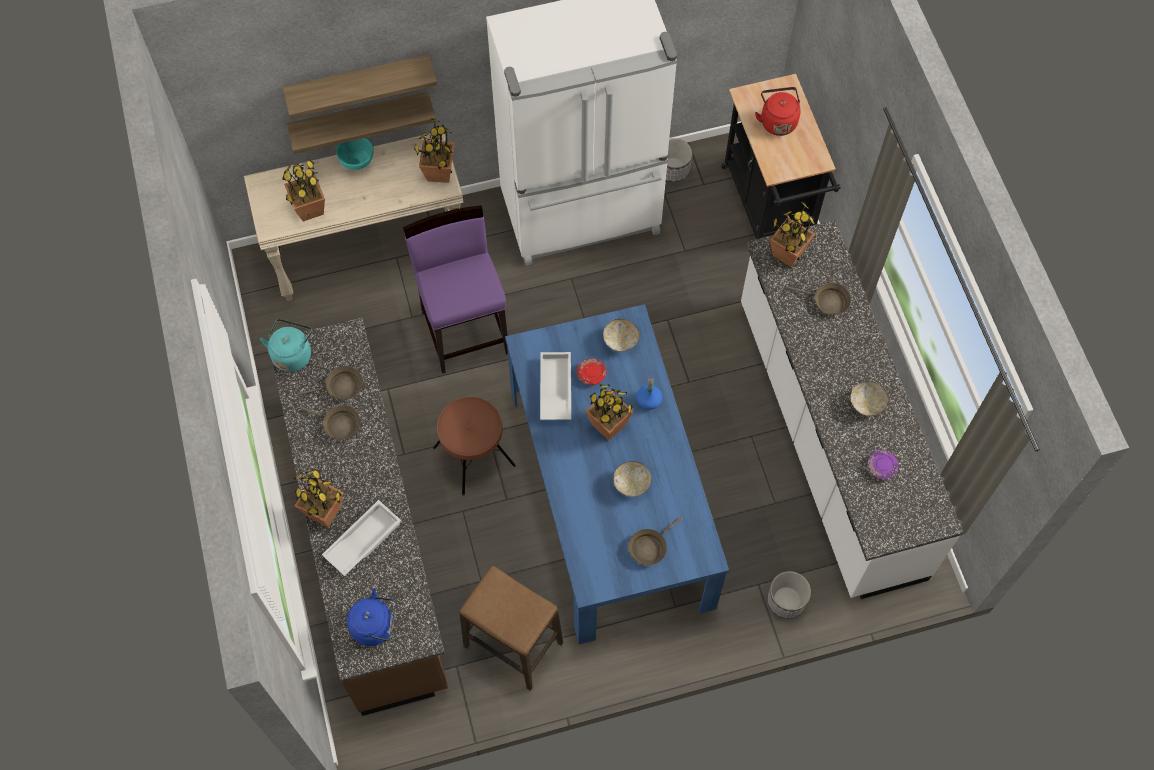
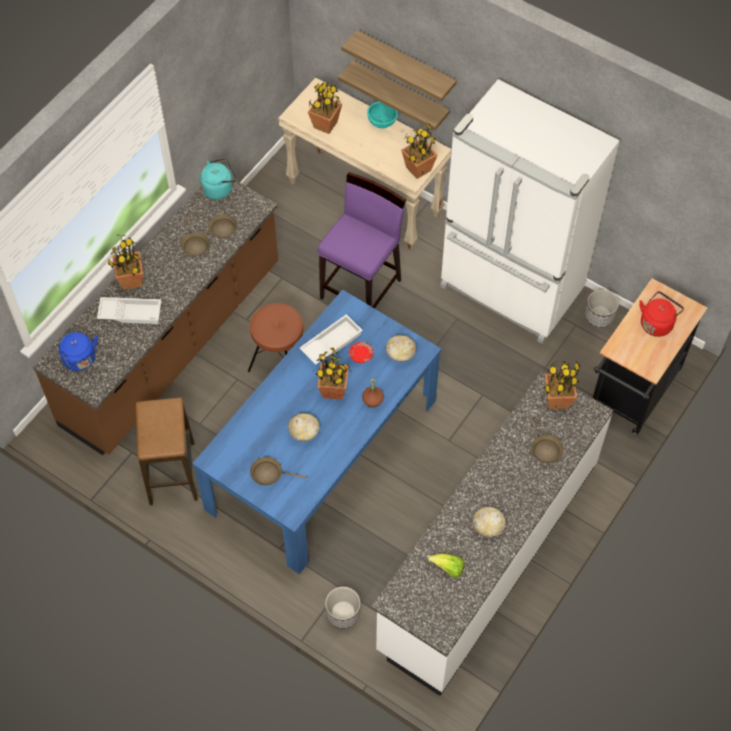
camera: 50 degrees right, 5 degrees down
blue bottle [636,378,662,410] -> brown bottle [362,379,384,408]
purple plate [867,450,899,479] -> lettuce [428,554,465,578]

